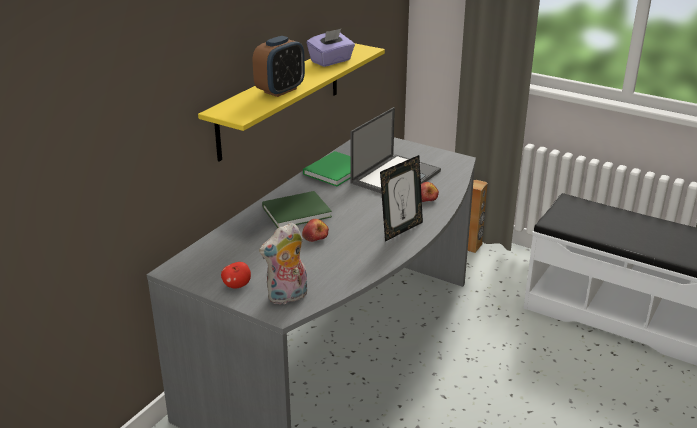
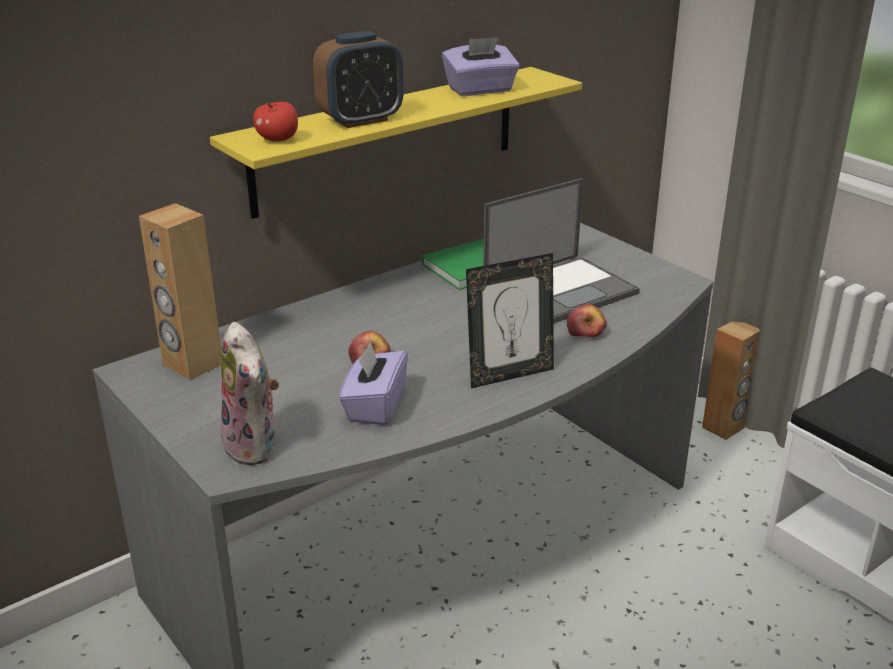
camera: 20 degrees right, 0 degrees up
apple [221,262,251,288] -> apple moved to [253,102,298,142]
plush toy [259,222,307,304] -> plush toy turned 105 degrees counterclockwise [220,322,279,465]
green book [262,191,332,228] -> none
none -> brown speaker [139,203,221,380]
none -> purple tissue box [339,341,408,425]

